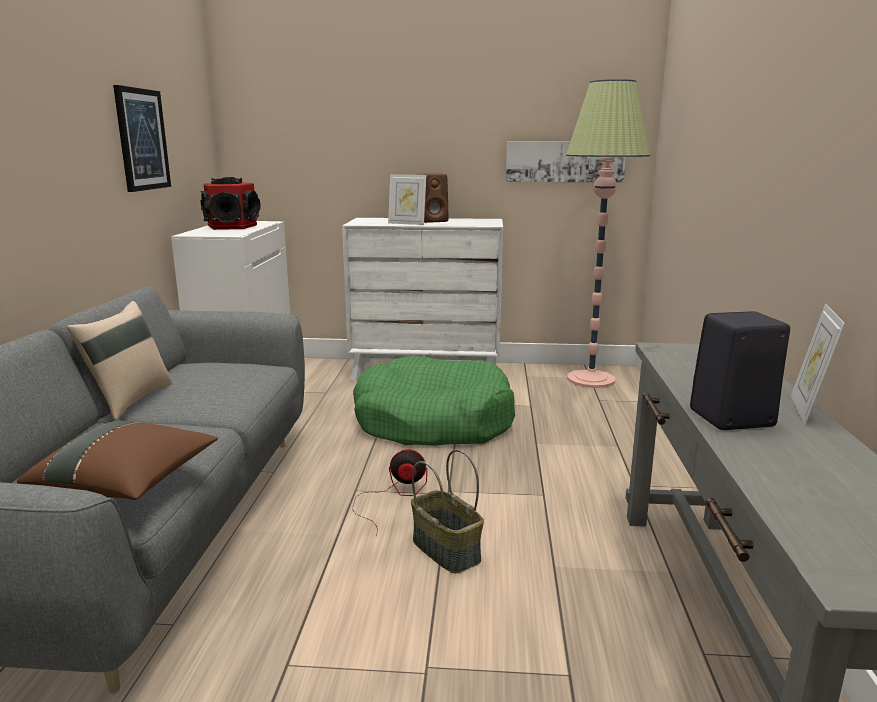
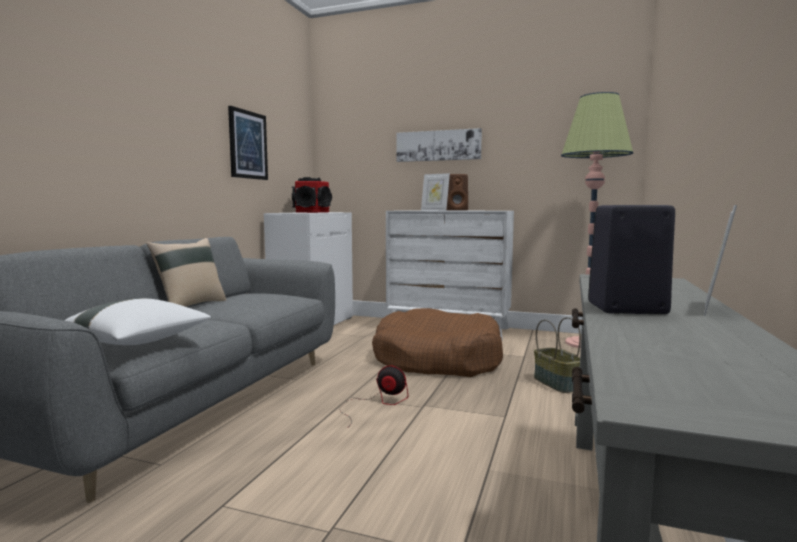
camera: 15 degrees right, 10 degrees down
brown pillow [17,421,218,500] -> white pillow [64,298,211,345]
green dog bed [353,356,515,446] -> brown dog bed [372,308,503,377]
basket [411,449,484,573] -> basket moved to [534,317,581,393]
picture [506,141,626,182] -> picture moved to [396,128,482,162]

